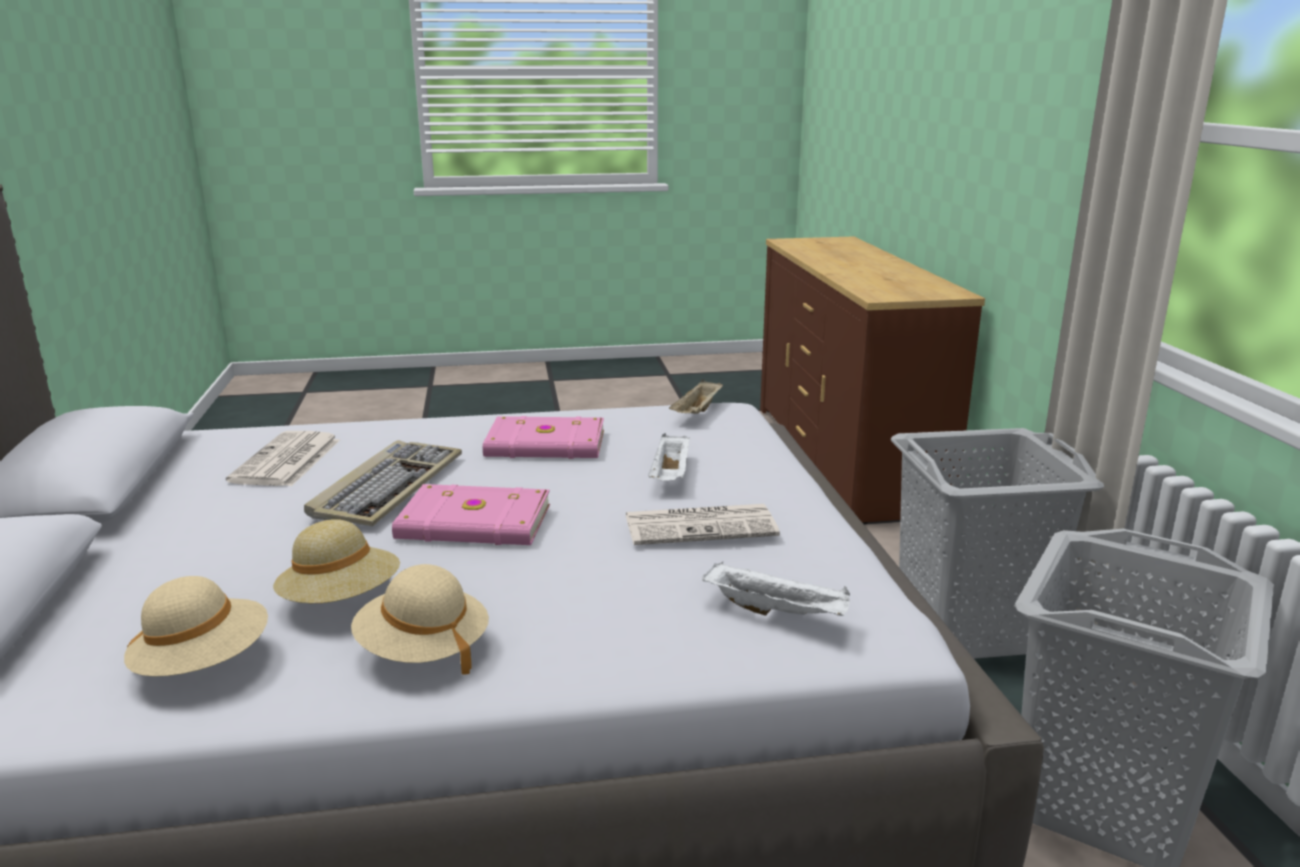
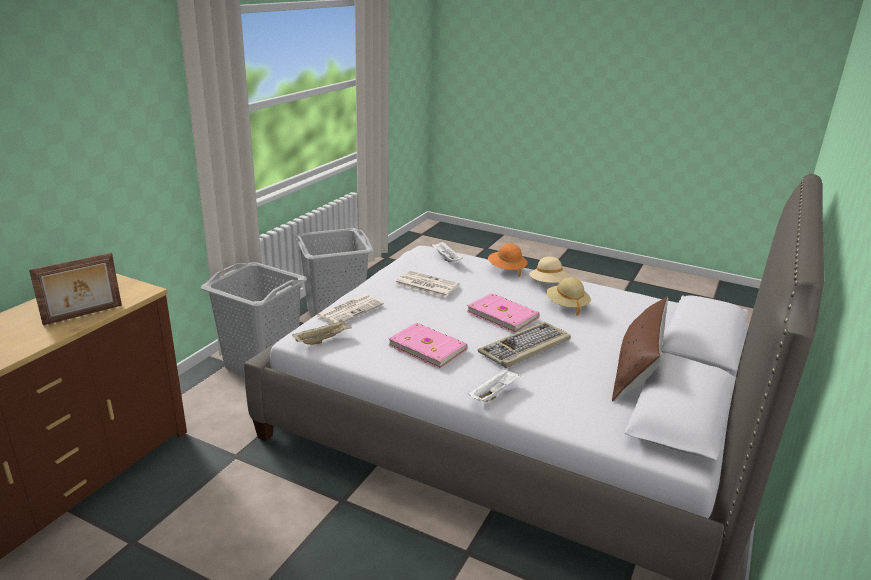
camera: 145 degrees left, 5 degrees up
beige hat [124,576,268,676] -> none
newspaper [226,431,340,486] -> newspaper moved to [316,294,384,324]
white tray [648,433,690,481] -> white tray moved to [468,367,522,402]
none -> picture frame [29,252,122,325]
none -> orange hat [488,243,528,277]
none -> brown pillow [612,296,668,402]

